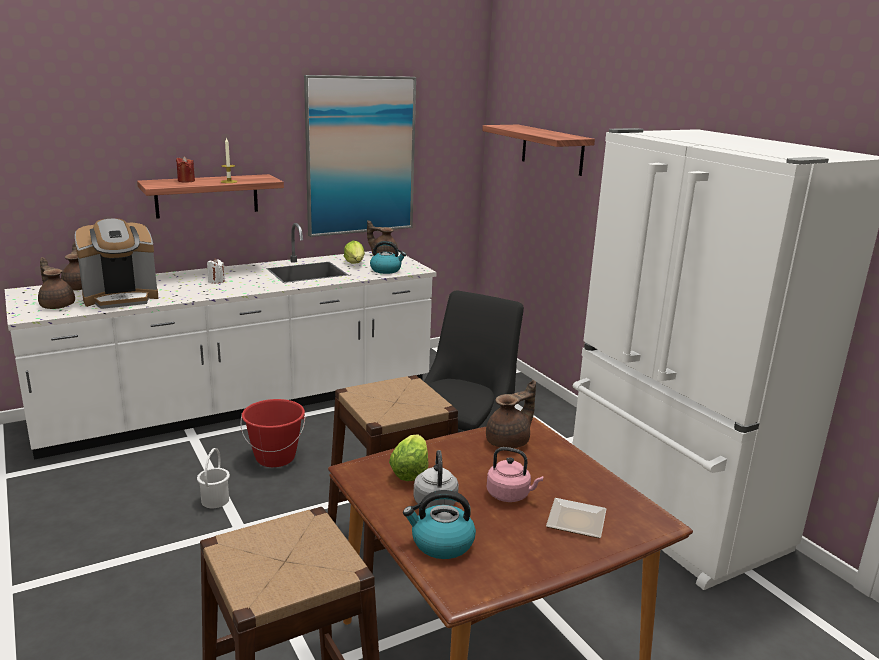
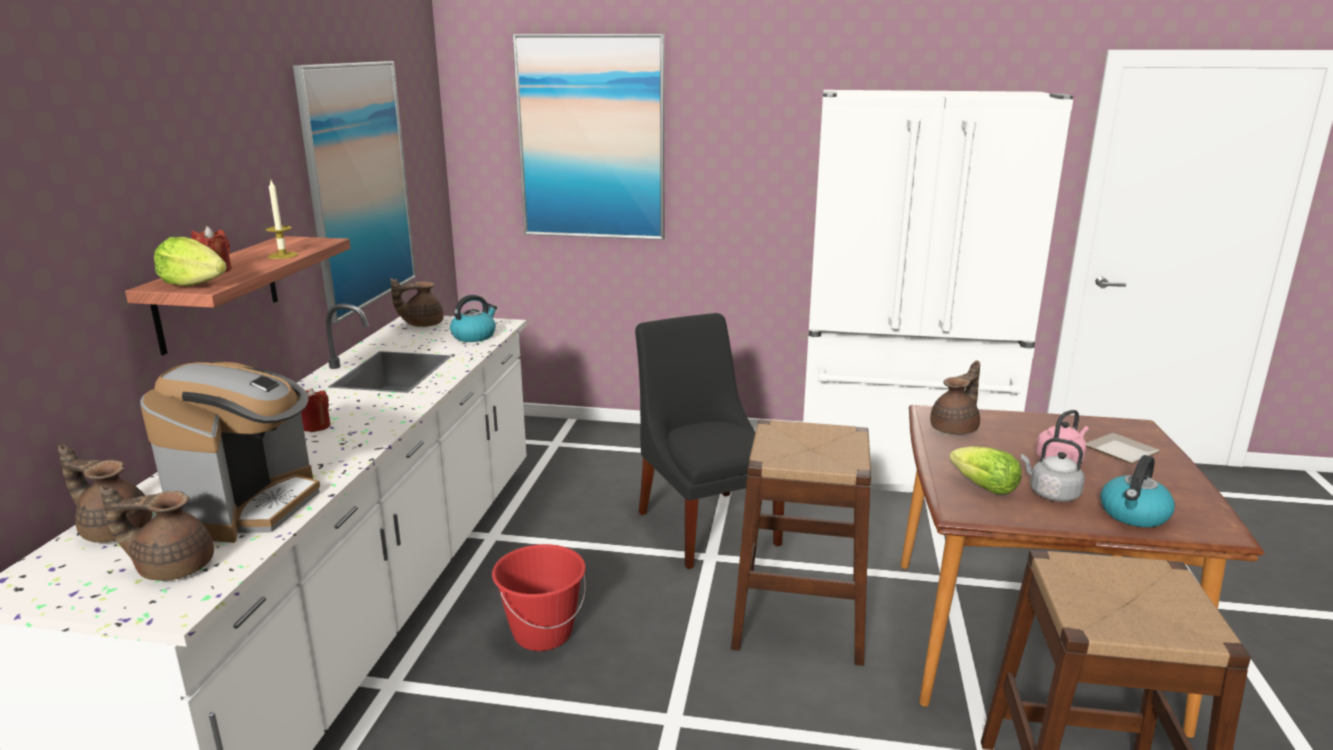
camera: 50 degrees left, 0 degrees up
white bucket [197,448,230,508] -> none
white candle [207,258,225,284] -> red candle [301,388,331,432]
lettuce [344,241,365,264] -> lettuce moved to [154,237,227,287]
shelf [482,125,595,176] -> picture [513,34,664,240]
brown teapot [486,380,536,448] -> brown teapot turned 45 degrees clockwise [930,360,980,434]

